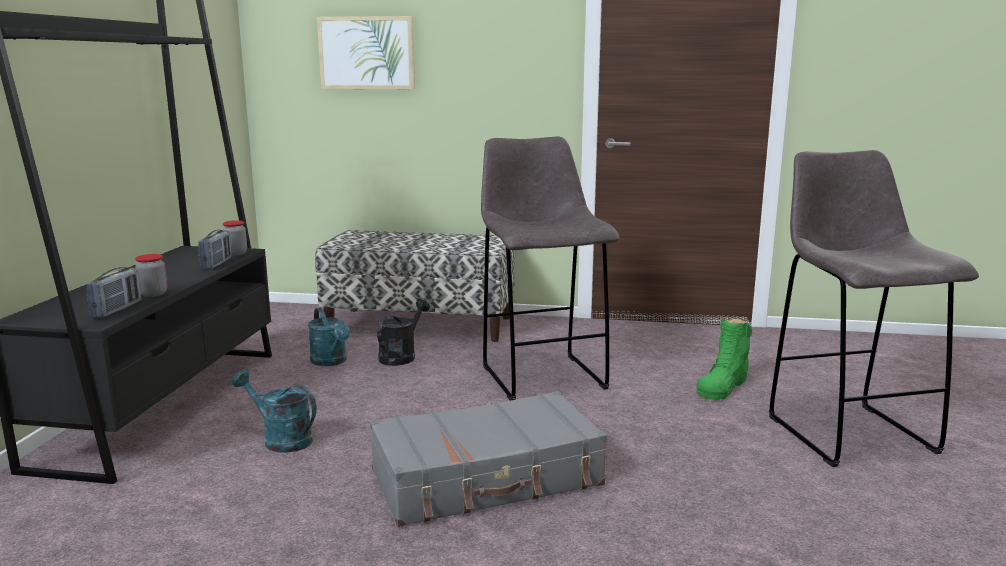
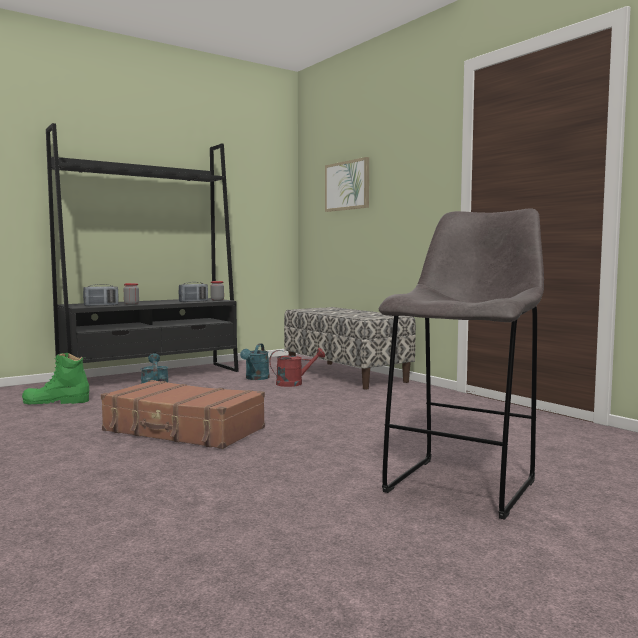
camera: 45 degrees right, 10 degrees down
grey suitcase [370,391,607,527] -> brown suitcase [101,380,265,449]
black watering can [377,299,430,366] -> red watering can [269,348,325,387]
grey stool [481,136,619,401] -> none
green boot [696,318,752,400] -> green boot moved to [22,353,89,404]

